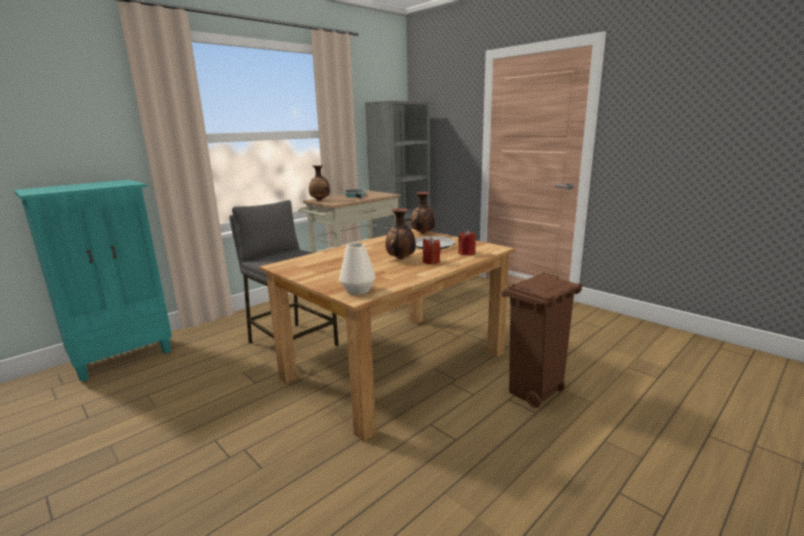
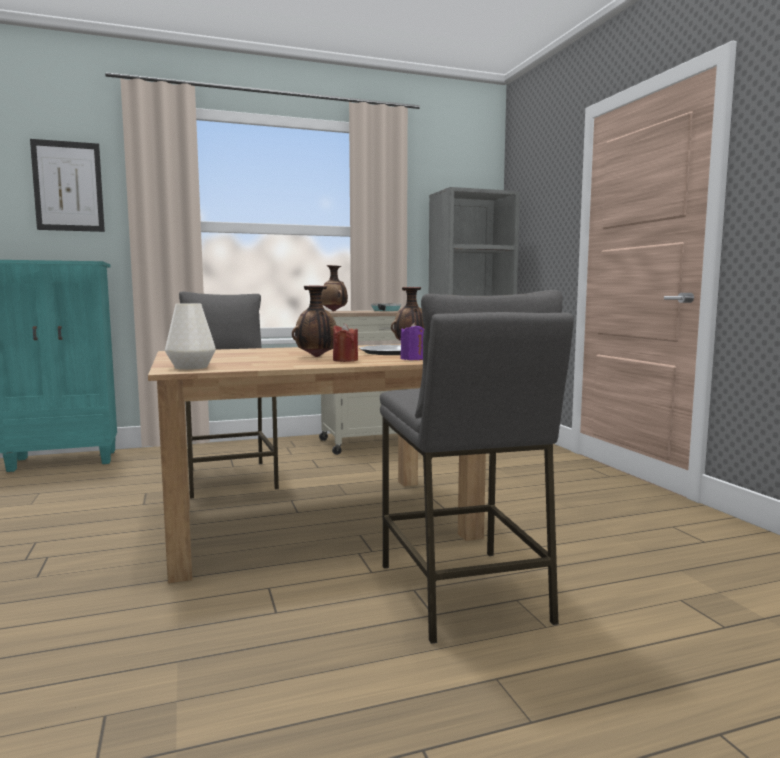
camera: 25 degrees right, 10 degrees down
red candle [458,230,476,256] -> purple candle [400,323,424,360]
brown trash can [502,272,583,408] -> grey stool [380,290,574,644]
none -> picture [30,139,105,232]

